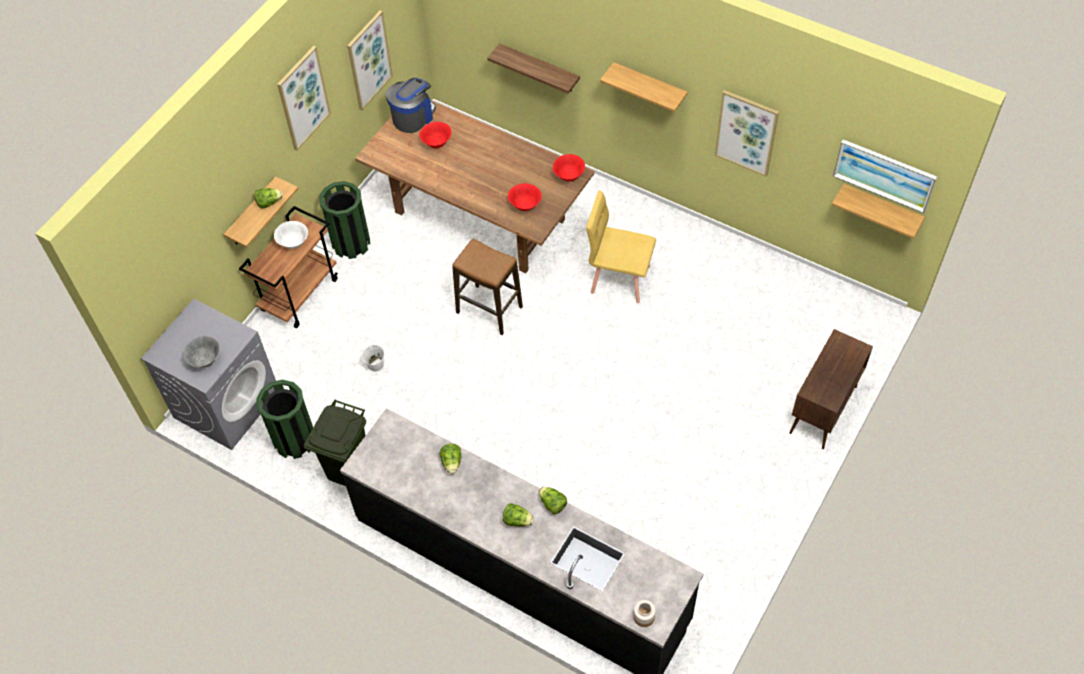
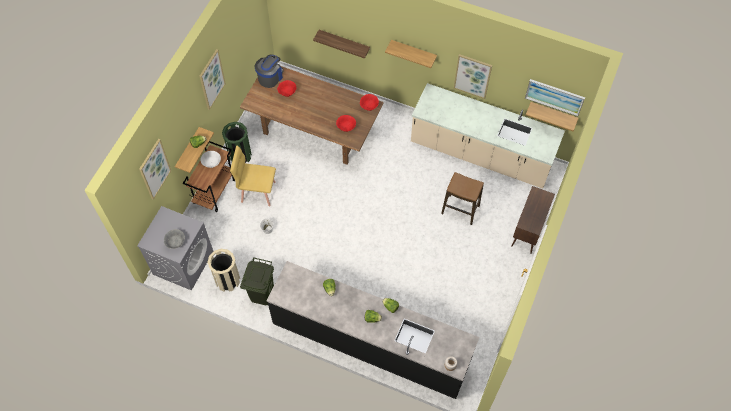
camera: 10 degrees left, 5 degrees up
green trash can [256,380,313,459] -> beige trash can [207,249,240,292]
picture [347,10,393,110] -> picture moved to [139,139,172,200]
stool [452,238,523,335] -> stool moved to [441,172,484,225]
yellow chair [586,190,656,303] -> yellow chair moved to [230,146,276,206]
none -> beige counter [411,83,565,189]

